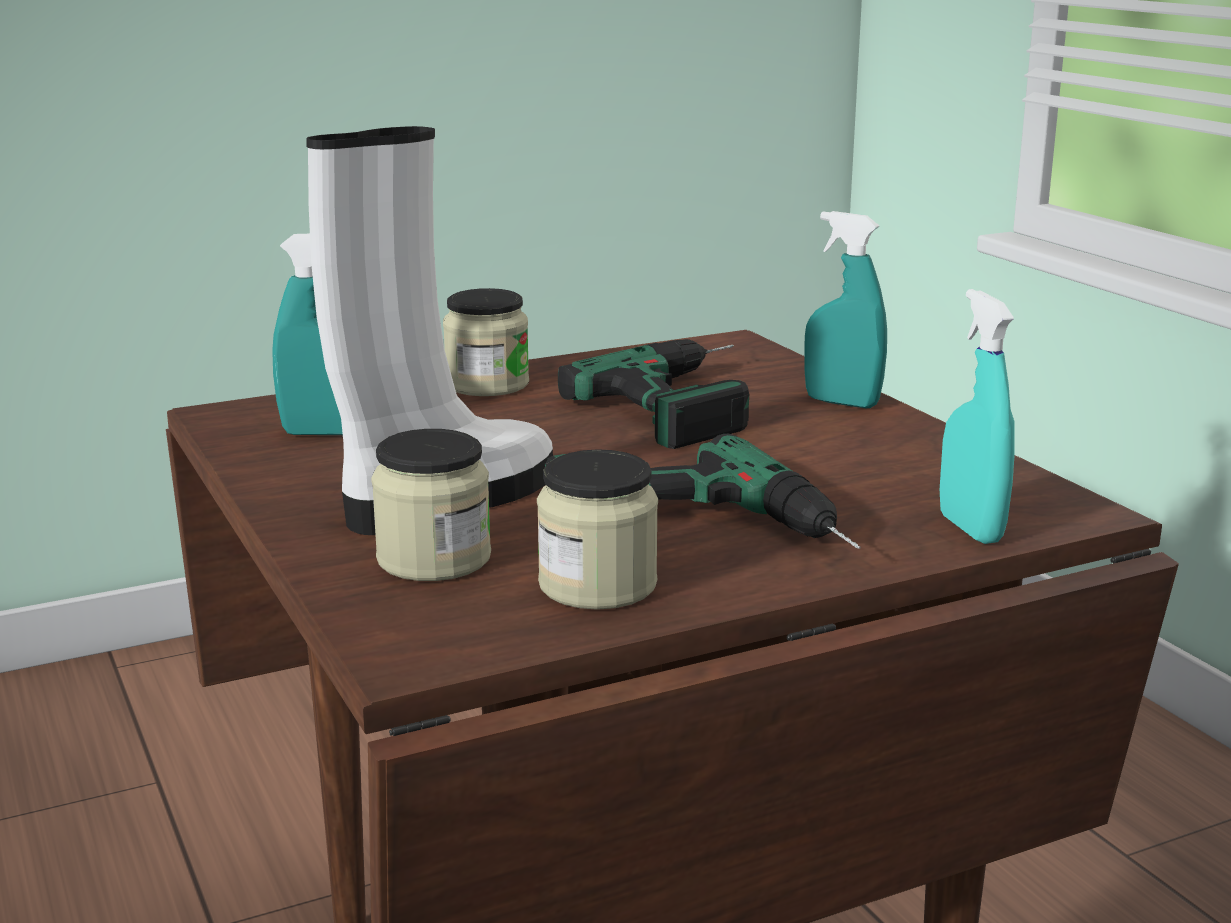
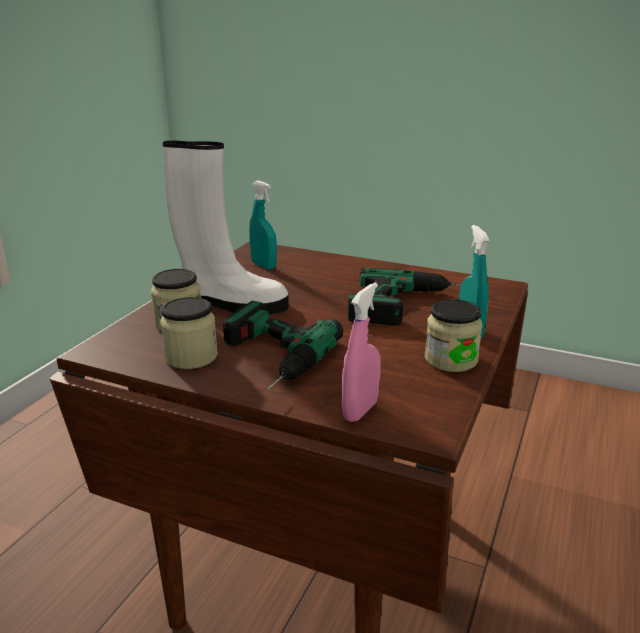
camera: 50 degrees right, 5 degrees up
jar [443,288,529,396] -> jar moved to [425,299,482,372]
turquoise spray bottle [940,289,1015,544] -> pink spray bottle [342,282,381,422]

